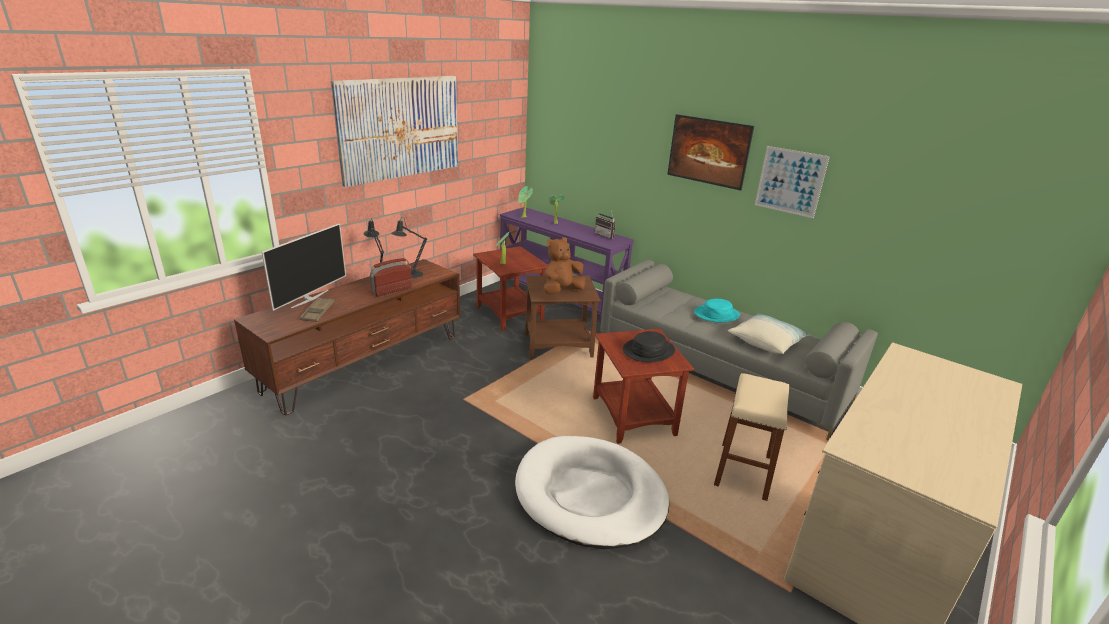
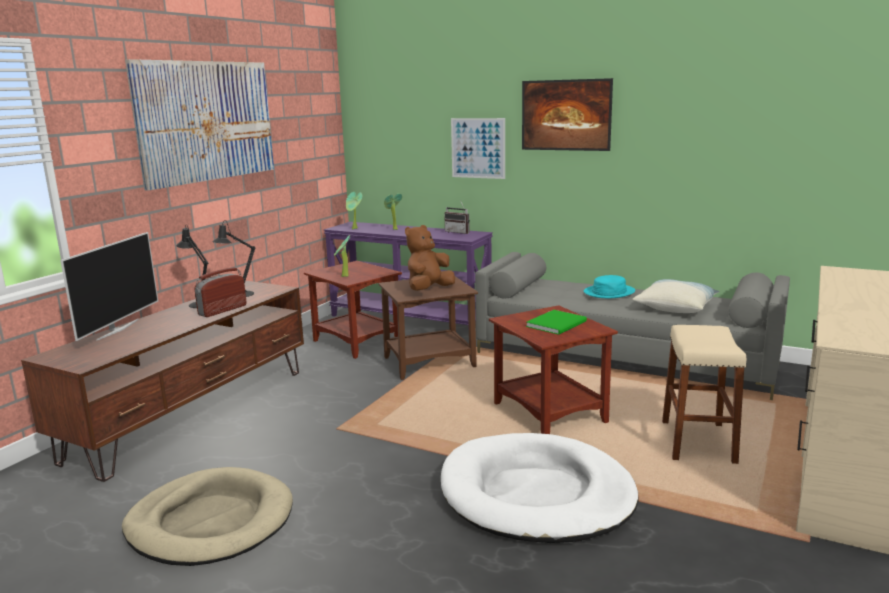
camera: 10 degrees left, 10 degrees down
brown tray [300,297,335,322] -> none
black hat [622,331,675,362] -> green book [526,310,587,335]
picture [755,146,830,218] -> picture moved to [451,118,505,179]
none -> beige dog bed [122,467,293,566]

